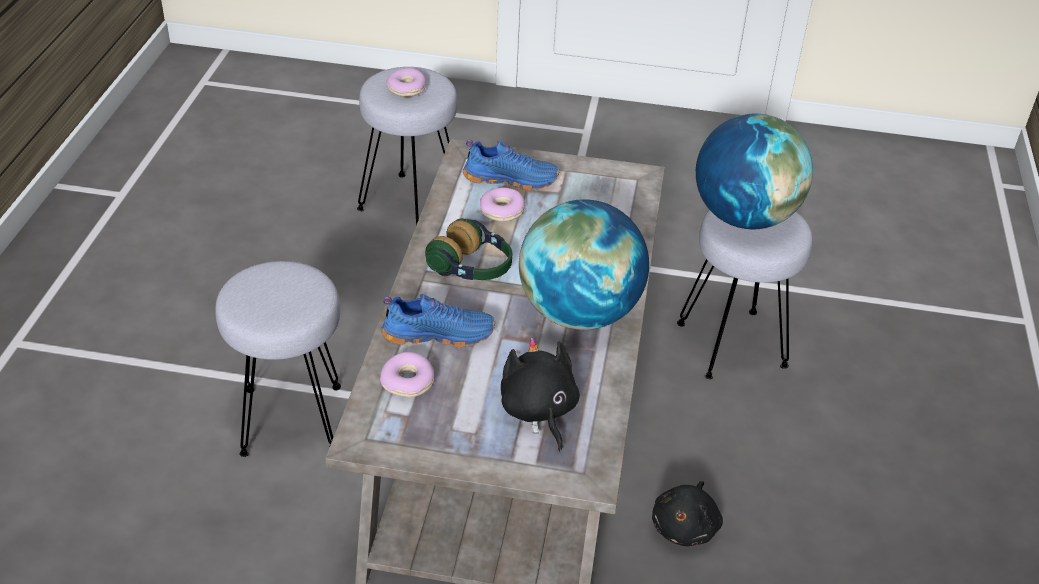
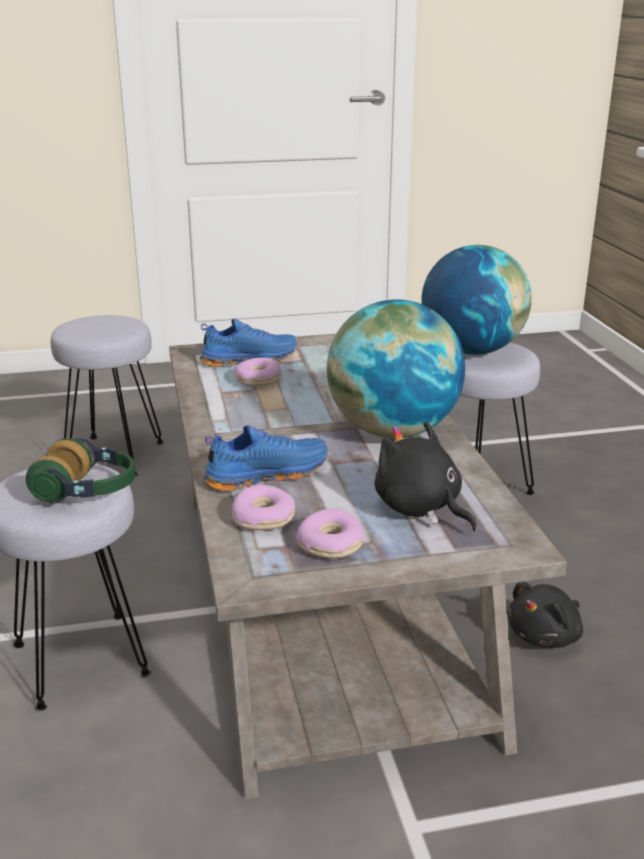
camera: 20 degrees left, 15 degrees down
donut [386,68,426,97] -> donut moved to [296,509,364,559]
headphones [425,219,512,280] -> headphones moved to [26,438,136,504]
black plush toy [652,481,723,546] -> black plush toy turned 45 degrees clockwise [508,582,583,648]

